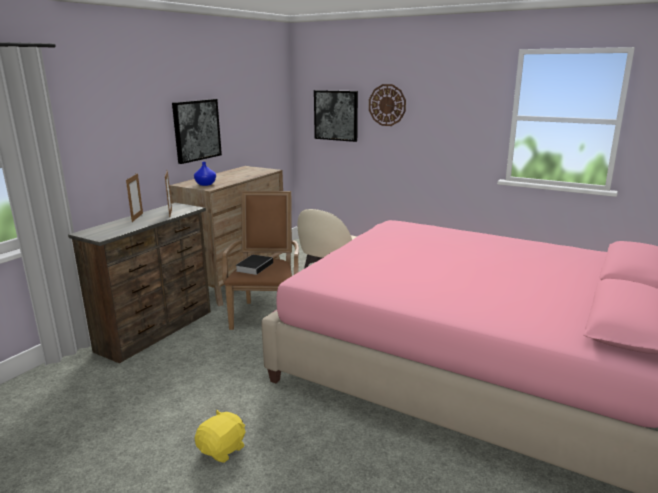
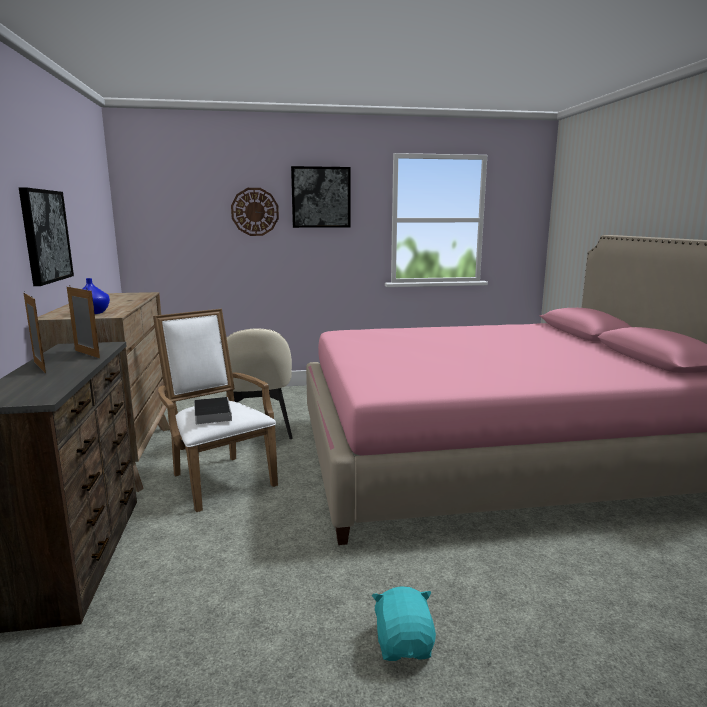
camera: 40 degrees left, 5 degrees down
yellow plush toy [194,410,245,463] -> turquoise plush toy [372,586,436,661]
brown armchair [222,191,299,330] -> white armchair [153,308,278,512]
picture [314,90,358,142] -> picture moved to [291,166,350,228]

